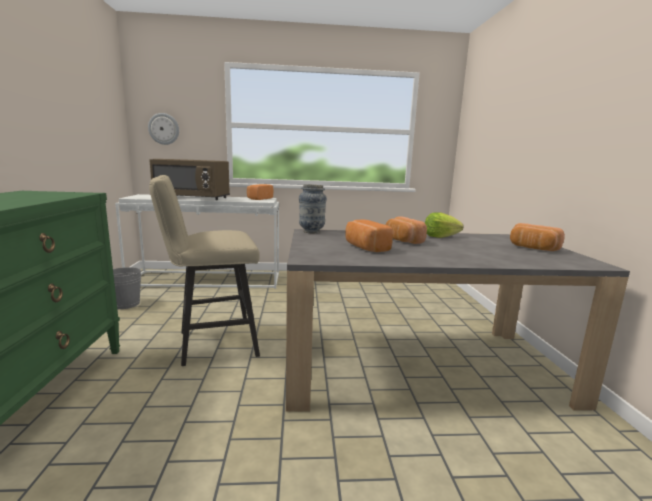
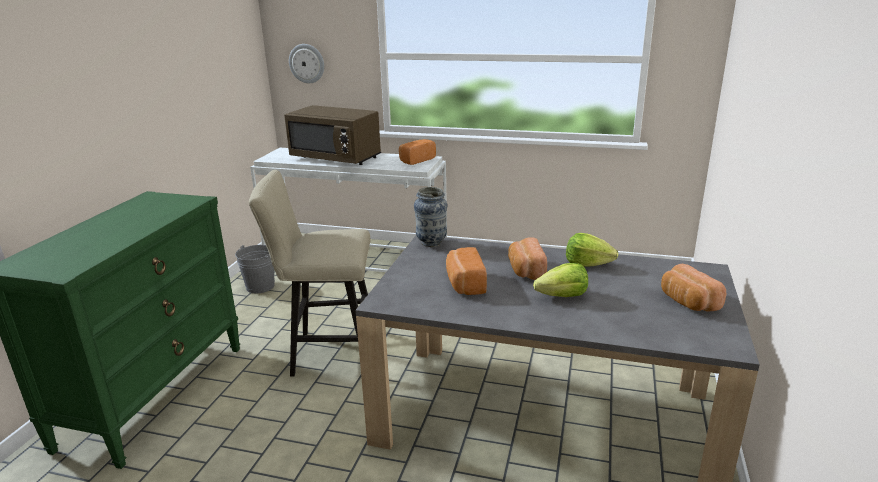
camera: 20 degrees right, 10 degrees up
none -> lettuce [533,263,588,297]

